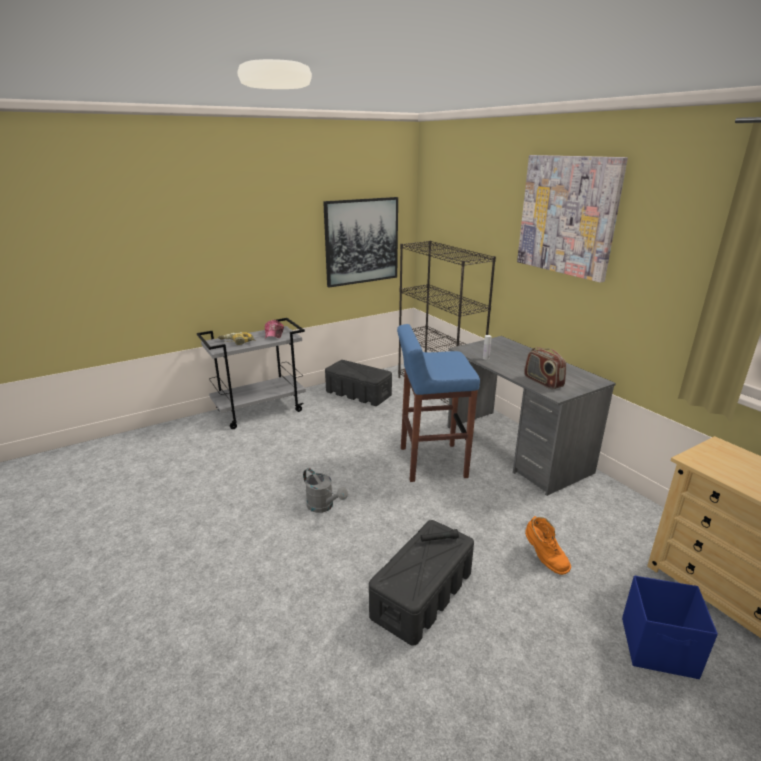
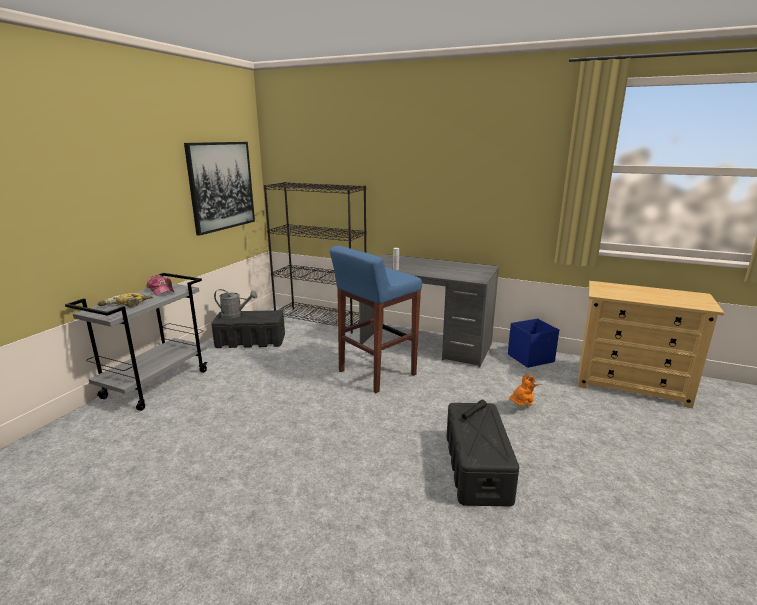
camera: 35 degrees left, 5 degrees down
grey watering can [303,468,348,513] -> grey watering can moved to [214,289,258,319]
picture [517,155,628,283] -> none
radio [524,347,566,390] -> none
orange boot [525,516,571,575] -> orange boot turned 75 degrees counterclockwise [509,374,541,406]
blue storage box [622,575,718,679] -> blue storage box moved to [508,318,559,368]

